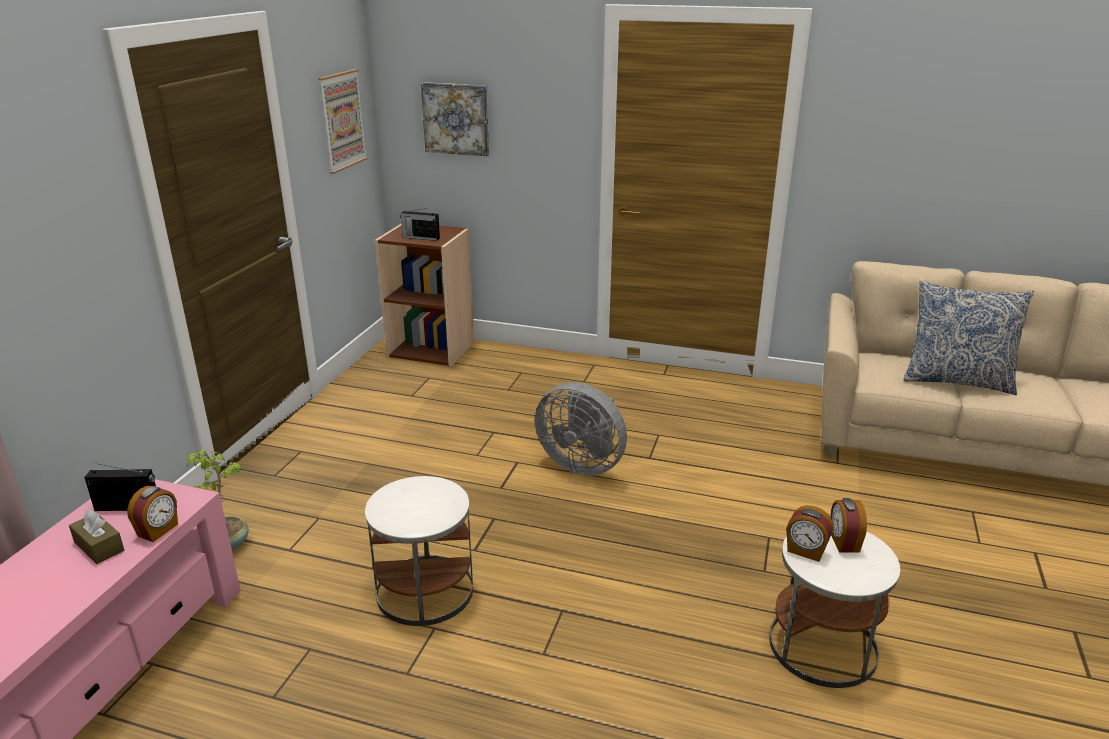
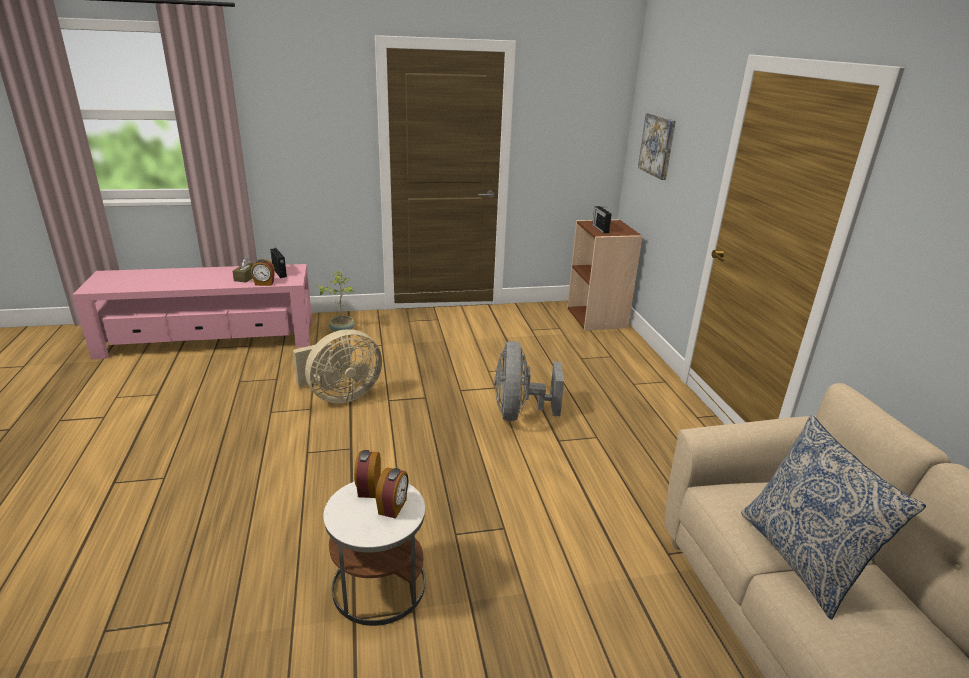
camera: 60 degrees right, 0 degrees up
picture [318,69,368,174] -> none
white side table [365,476,473,626] -> beige fan [293,329,382,403]
alarm clock [831,498,867,553] -> alarm clock turned 135 degrees clockwise [376,468,409,519]

